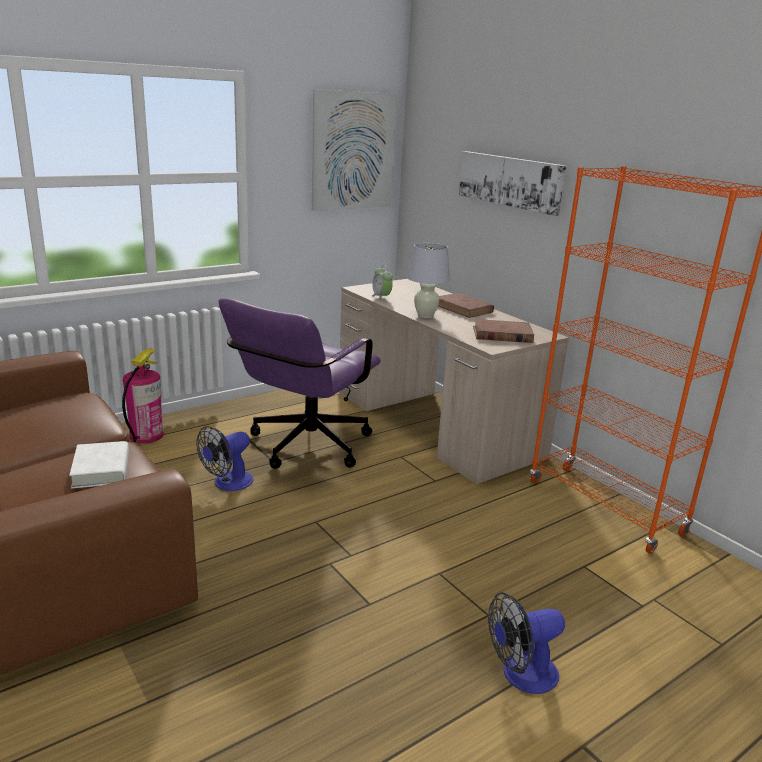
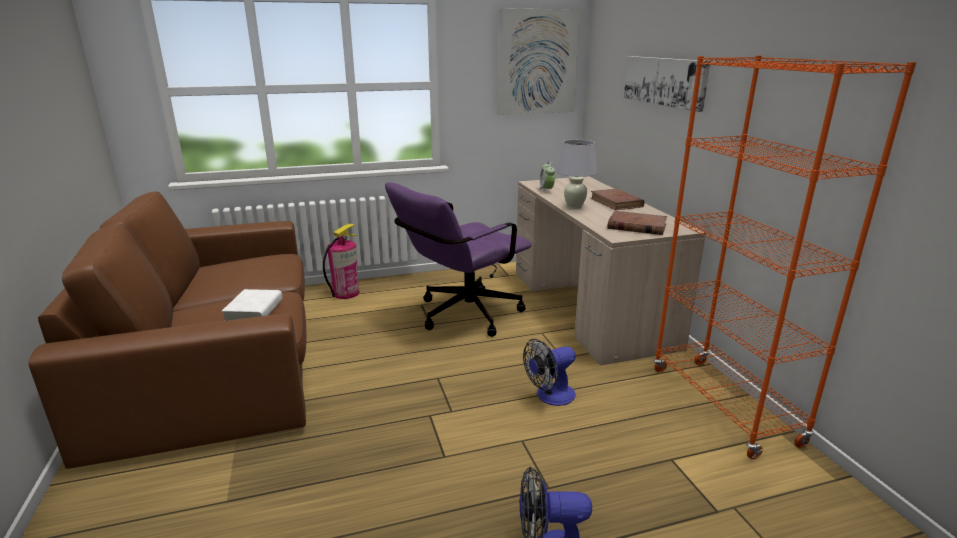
camera: 20 degrees right, 0 degrees up
fan [196,426,254,491] -> fan moved to [523,339,576,406]

